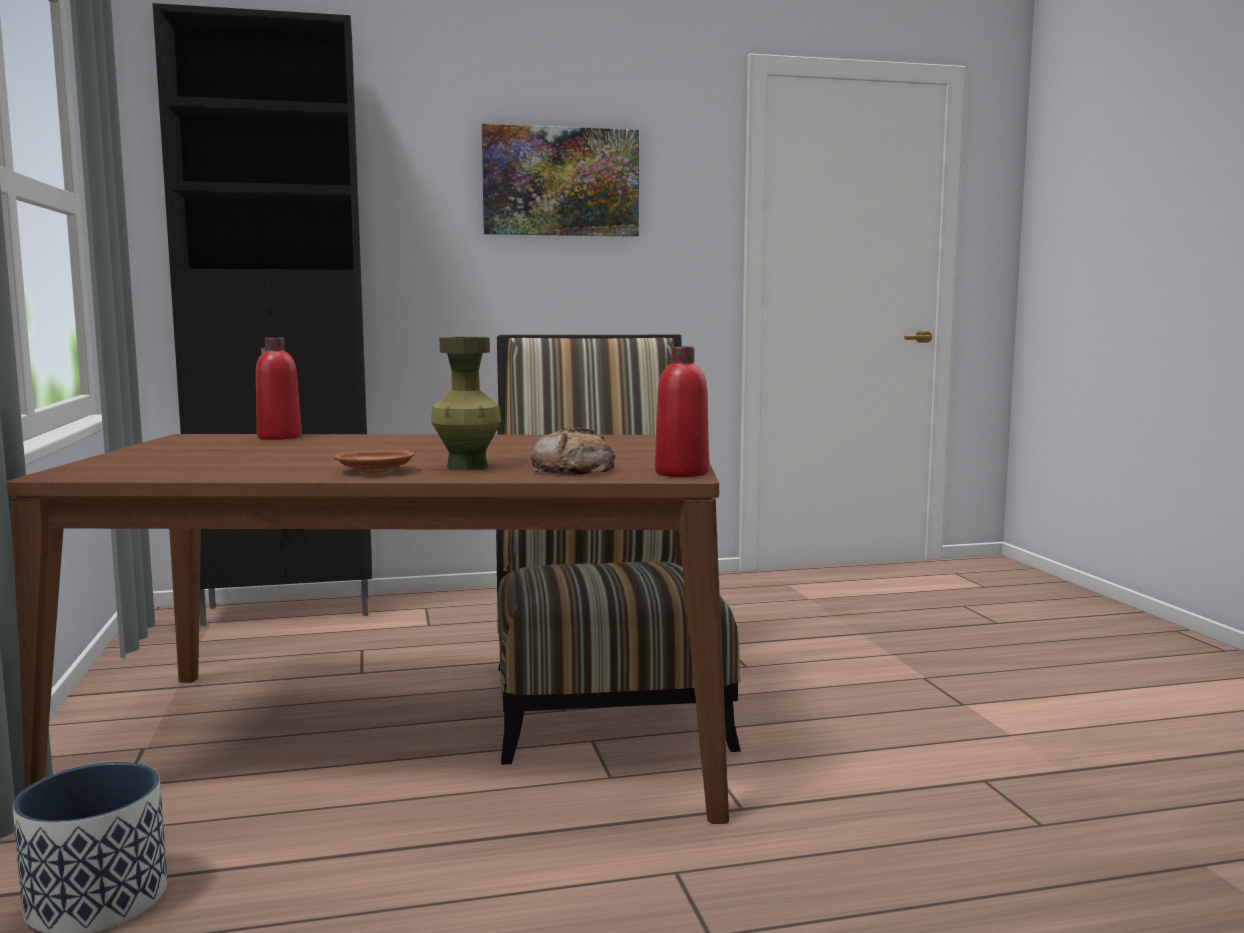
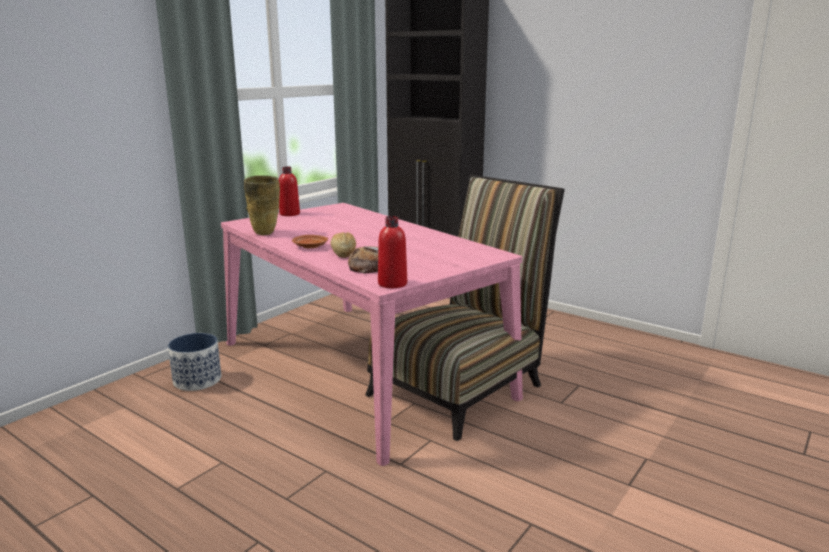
camera: 50 degrees right, 10 degrees up
brown dining table [7,434,729,824] -> pink dining table [221,203,523,466]
red bottle [256,337,302,440] -> red bottle moved to [279,166,300,216]
green vase [431,337,502,470] -> bread [330,232,356,258]
picture [482,124,639,237] -> none
none -> beige vase [244,175,280,235]

